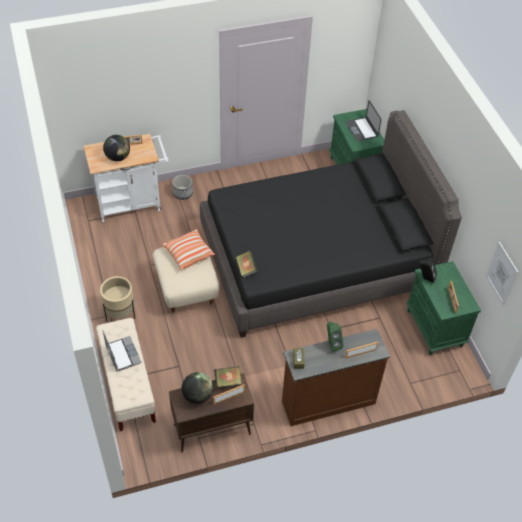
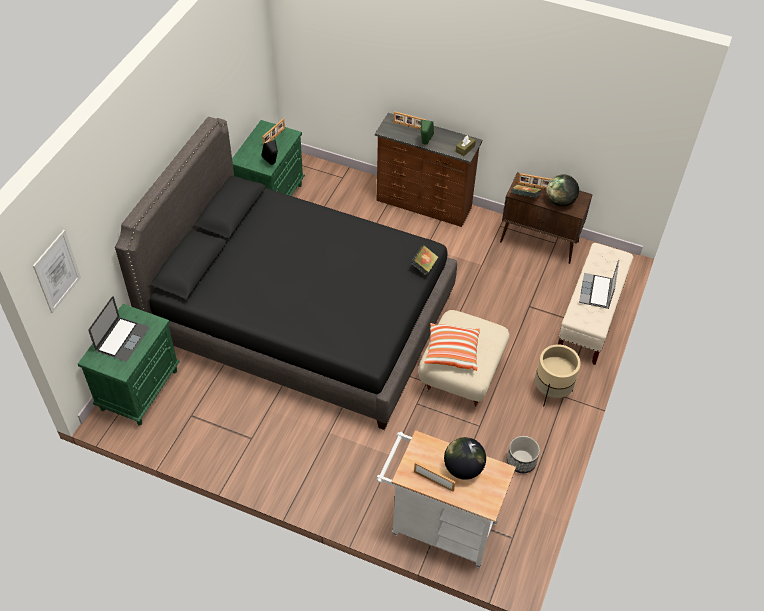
camera: 140 degrees left, 0 degrees up
planter [172,175,193,200] -> planter moved to [507,436,540,473]
picture [486,242,518,306] -> picture moved to [33,230,81,313]

